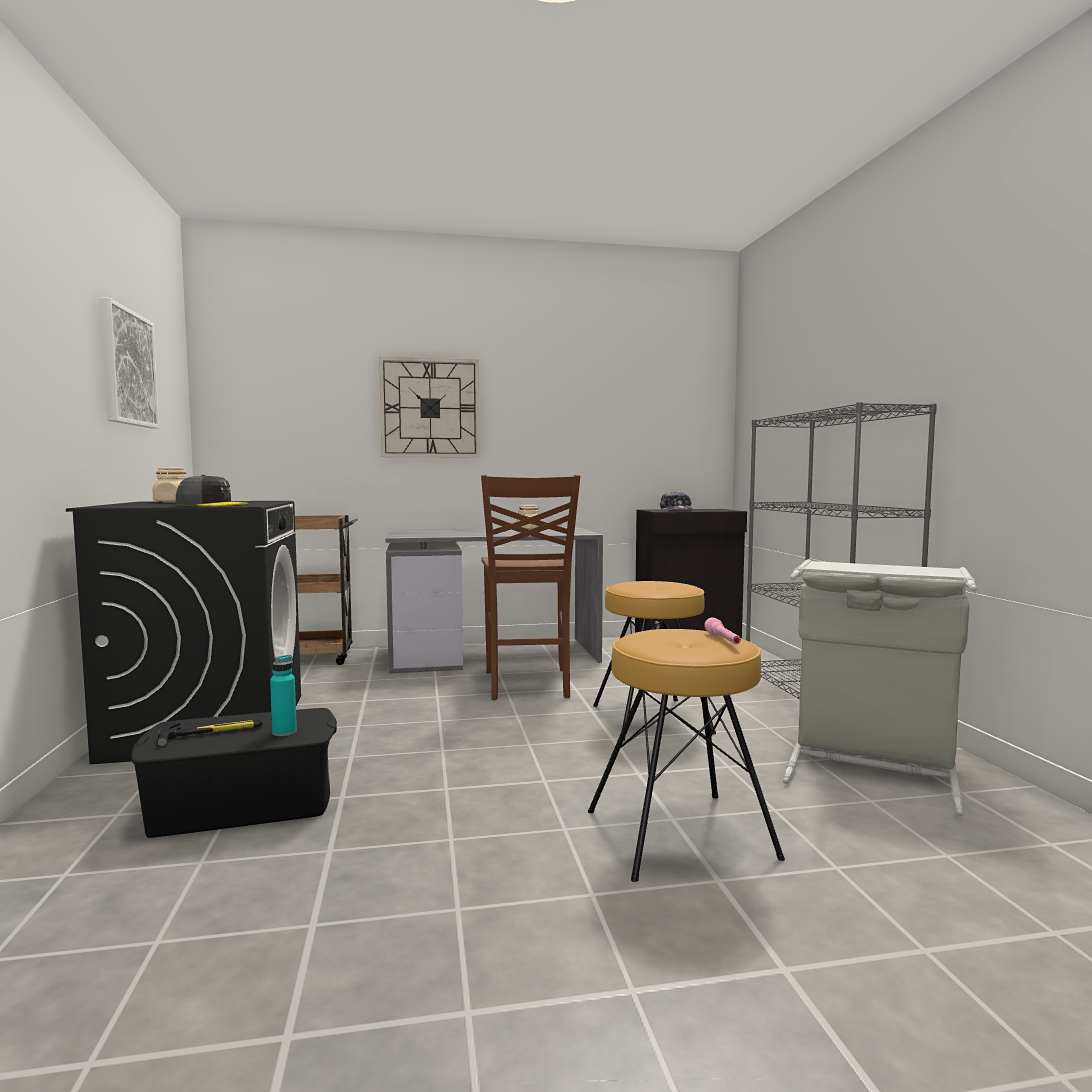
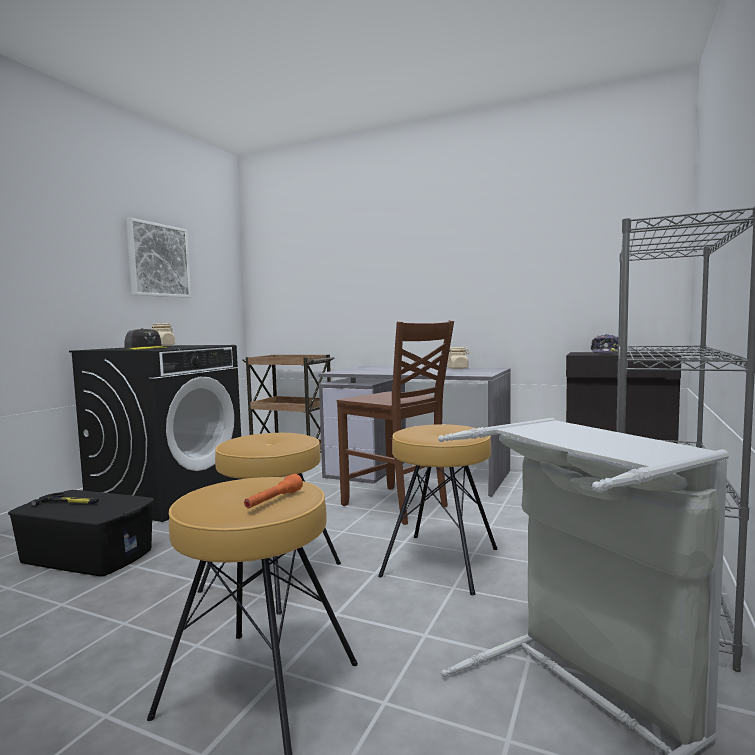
camera: 35 degrees right, 0 degrees up
turquoise bottle [270,655,297,736] -> none
wall clock [379,357,480,458] -> none
brown chair [481,475,580,700] -> brown chair turned 75 degrees counterclockwise [337,320,454,525]
pink flashlight [704,617,741,644] -> orange flashlight [244,474,303,508]
none -> brown stool [198,433,341,615]

